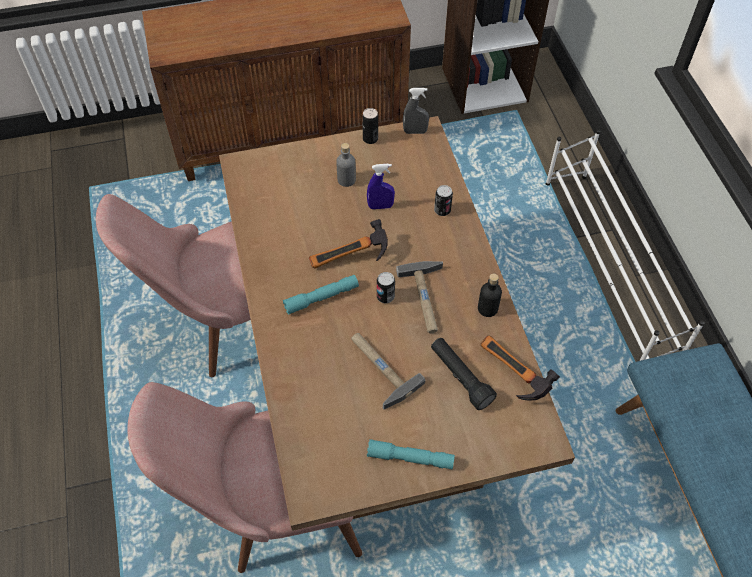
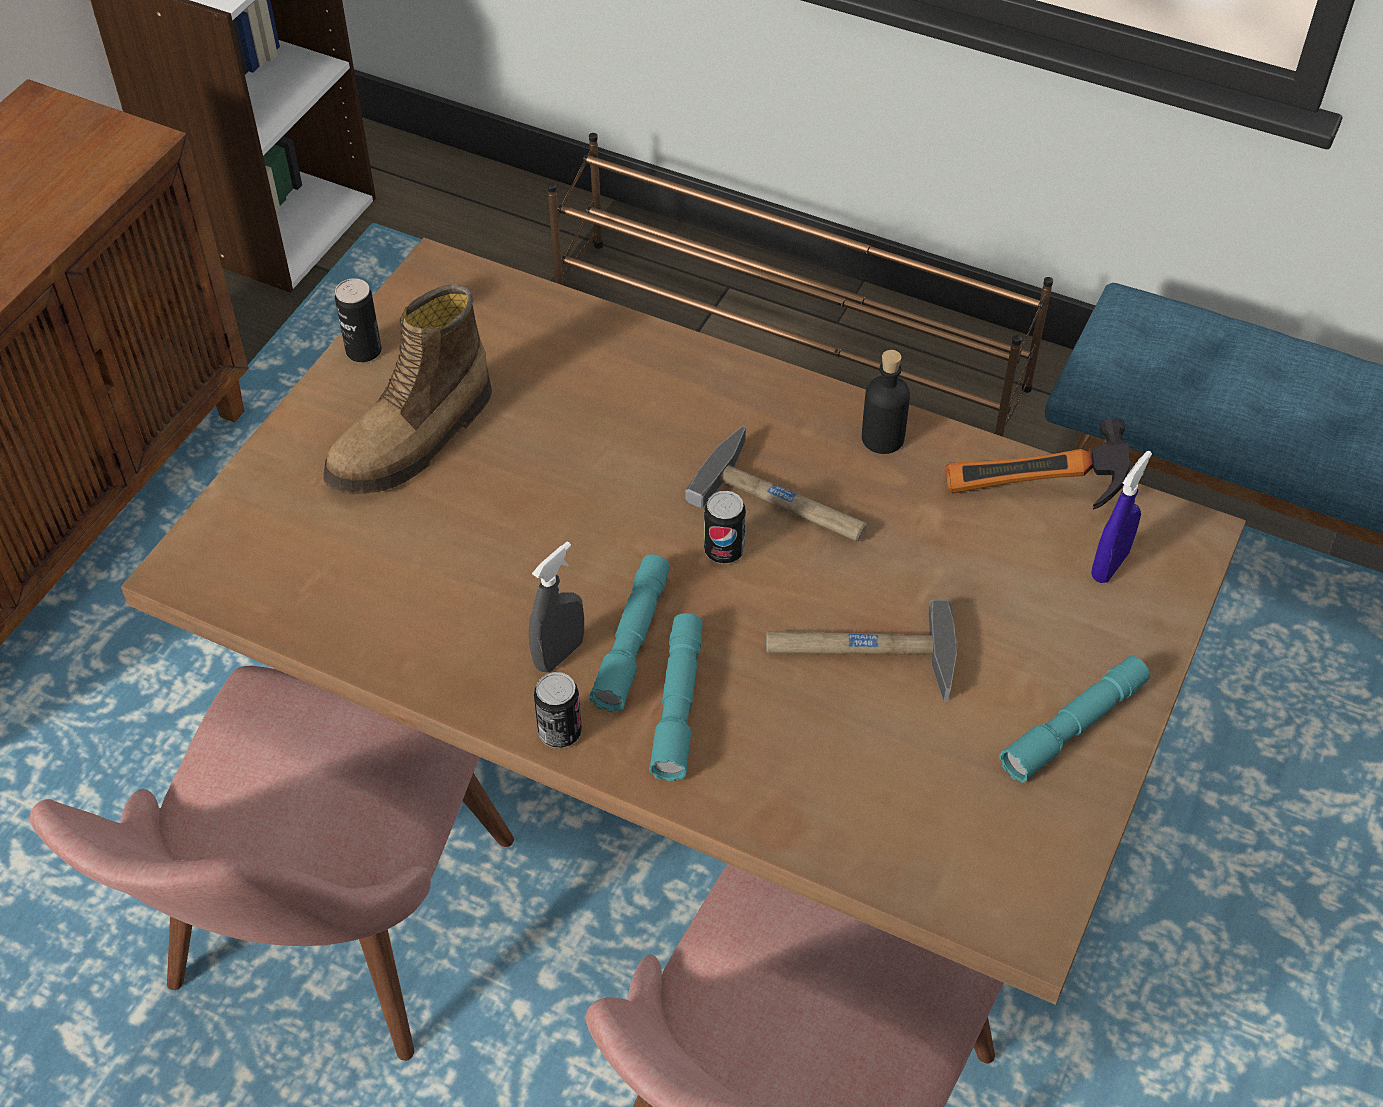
camera: 50 degrees left, 5 degrees down
hammer [309,219,388,269] -> none
grey bottle [336,143,356,187] -> boot [324,284,492,494]
blue spray bottle [367,164,395,209] -> blue spray bottle moved to [1091,451,1152,583]
grey spray bottle [403,88,429,134] -> grey spray bottle moved to [529,542,584,672]
black flashlight [431,338,497,410] -> none
can [434,185,453,216] -> can moved to [534,672,582,748]
white shoe rack [546,129,705,361] -> brown shoe rack [547,133,1053,437]
none -> turquoise flashlight [649,613,703,782]

